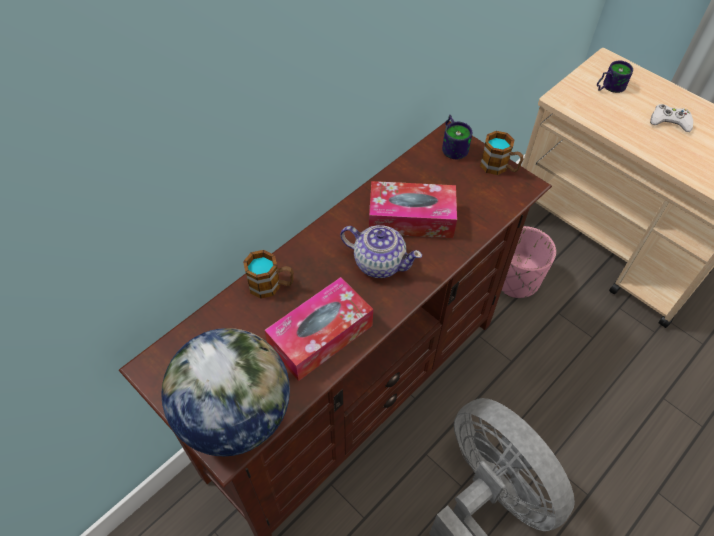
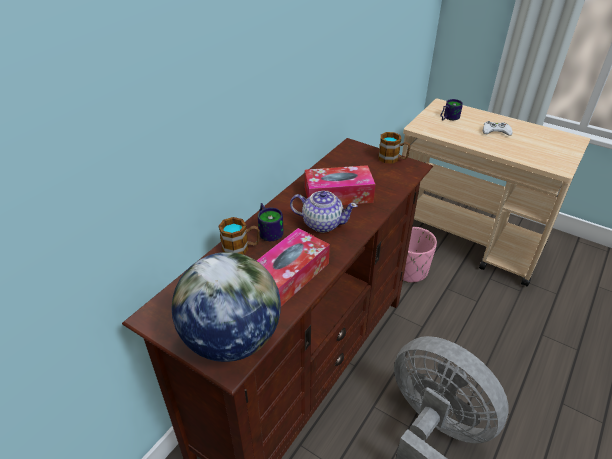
camera: 10 degrees left, 15 degrees down
mug [442,115,472,159] -> mug moved to [258,203,284,241]

